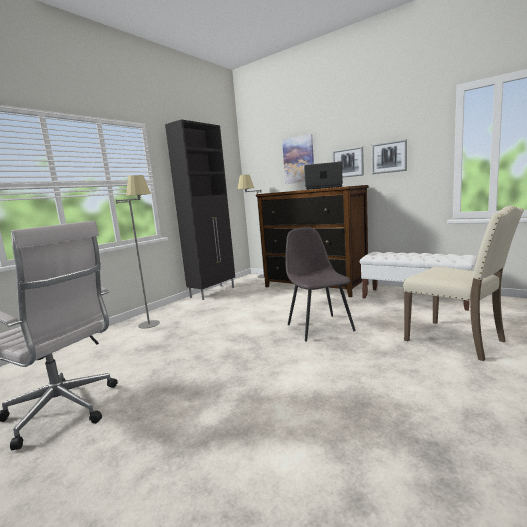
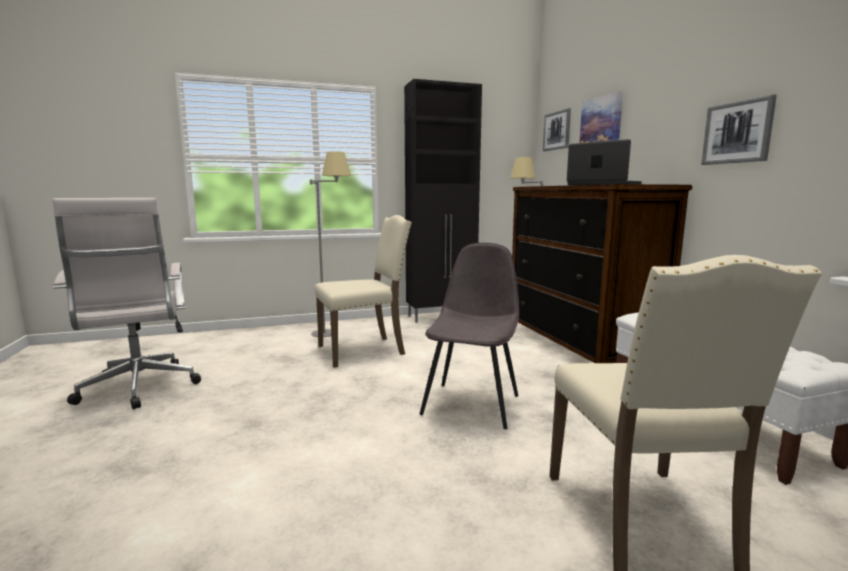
camera: 35 degrees right, 0 degrees up
picture [332,146,364,178] -> picture moved to [543,108,571,151]
none -> beige chair [315,215,412,368]

